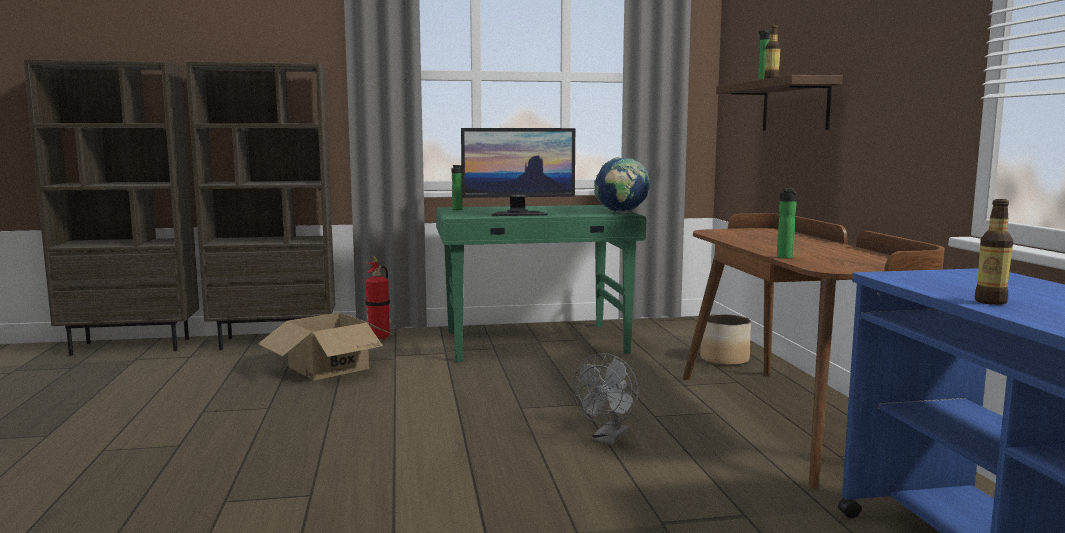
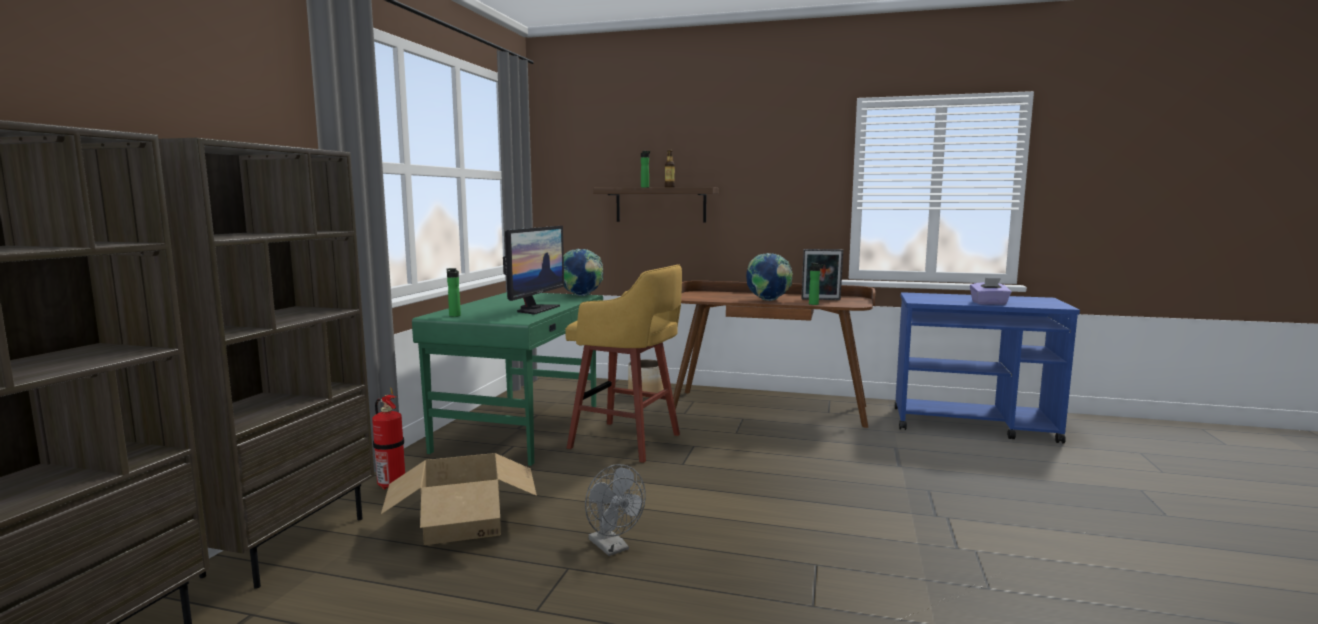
camera: 65 degrees left, 0 degrees up
grey fan [573,353,638,445] -> grey fan moved to [585,464,646,556]
bottle [975,199,1013,305] -> purple tissue box [970,278,1012,305]
none -> yellow stool [565,264,682,463]
none -> globe [746,253,793,301]
none -> picture frame [802,249,843,300]

